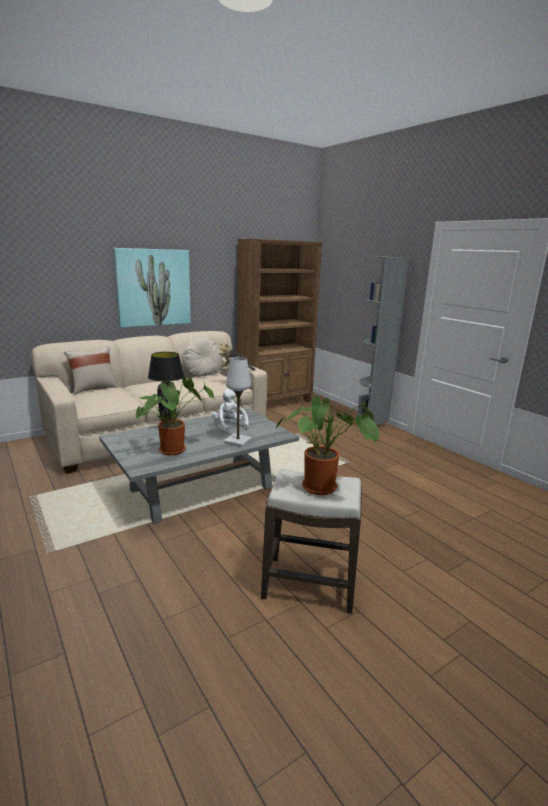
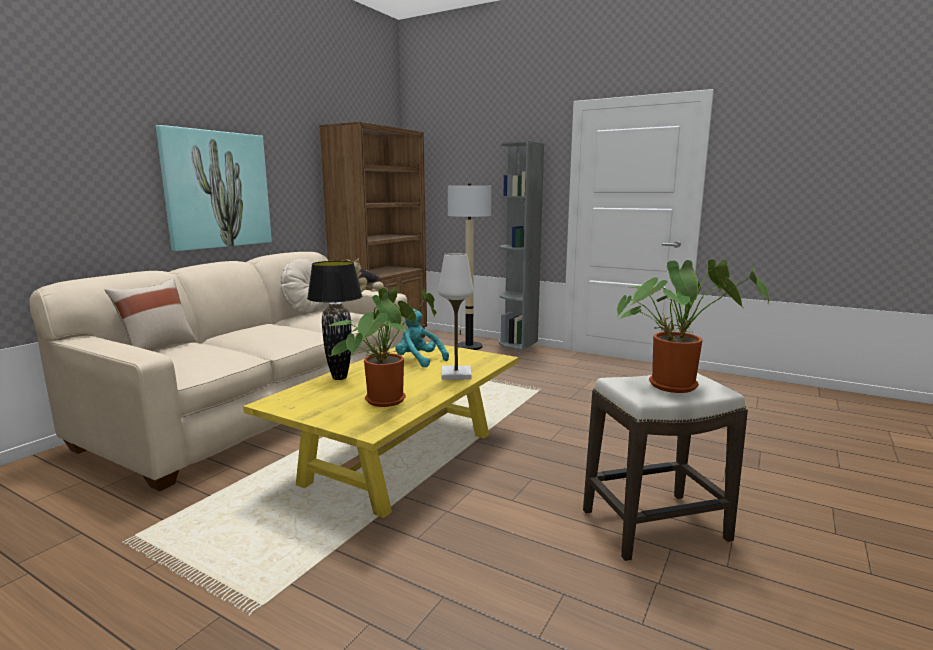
camera: 25 degrees left, 5 degrees down
grey coffee table [99,408,299,524] -> yellow coffee table [243,342,518,518]
white plush toy [212,389,249,432] -> turquoise plush toy [395,309,449,368]
none -> floor lamp [448,183,492,350]

